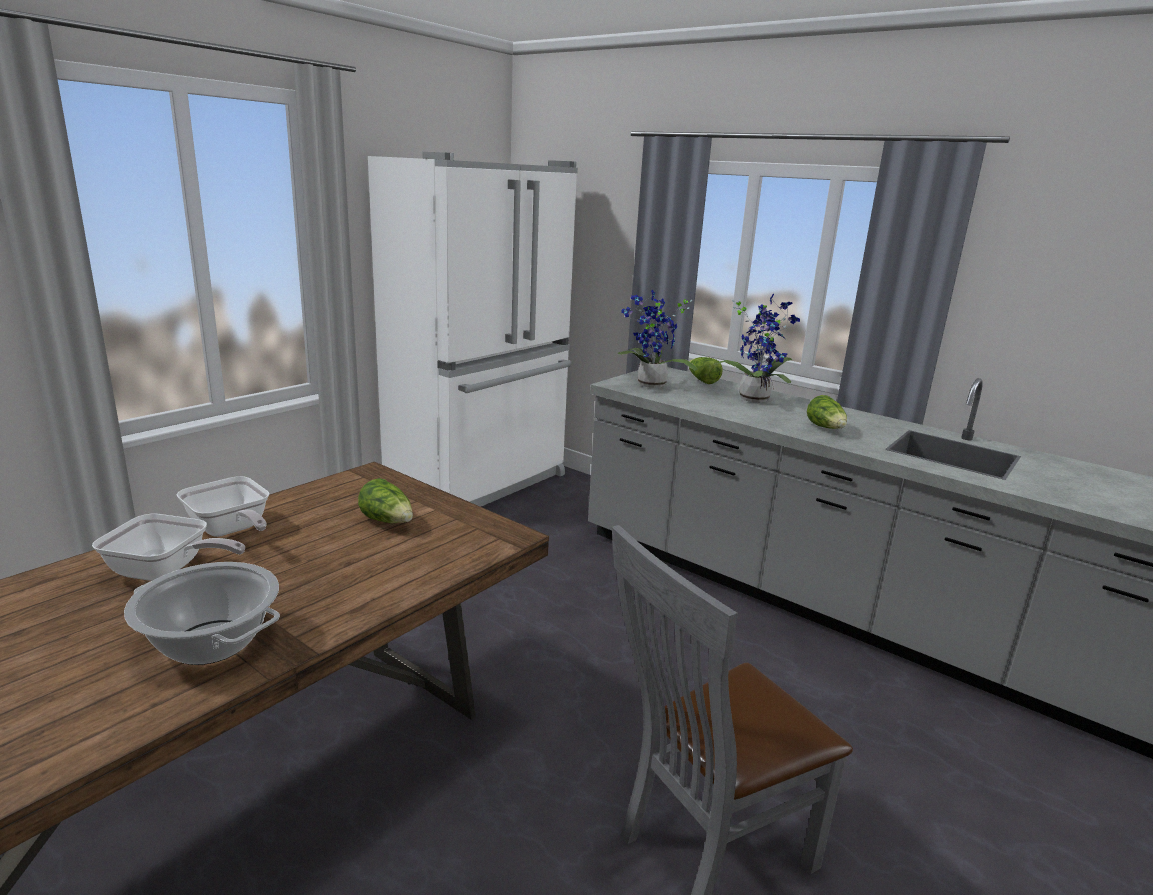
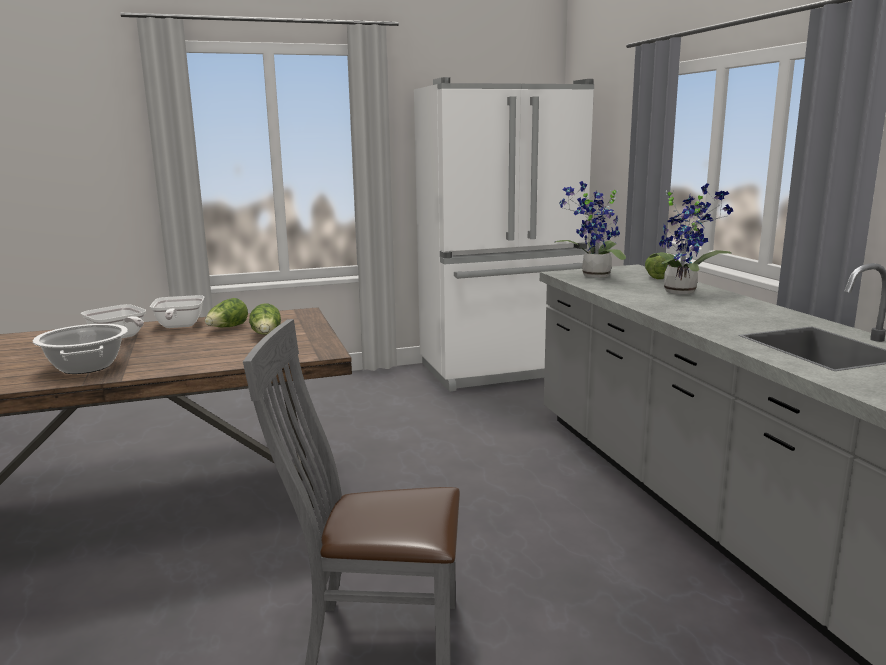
camera: 35 degrees right, 5 degrees down
lettuce [807,395,847,429] -> lettuce moved to [205,298,248,327]

